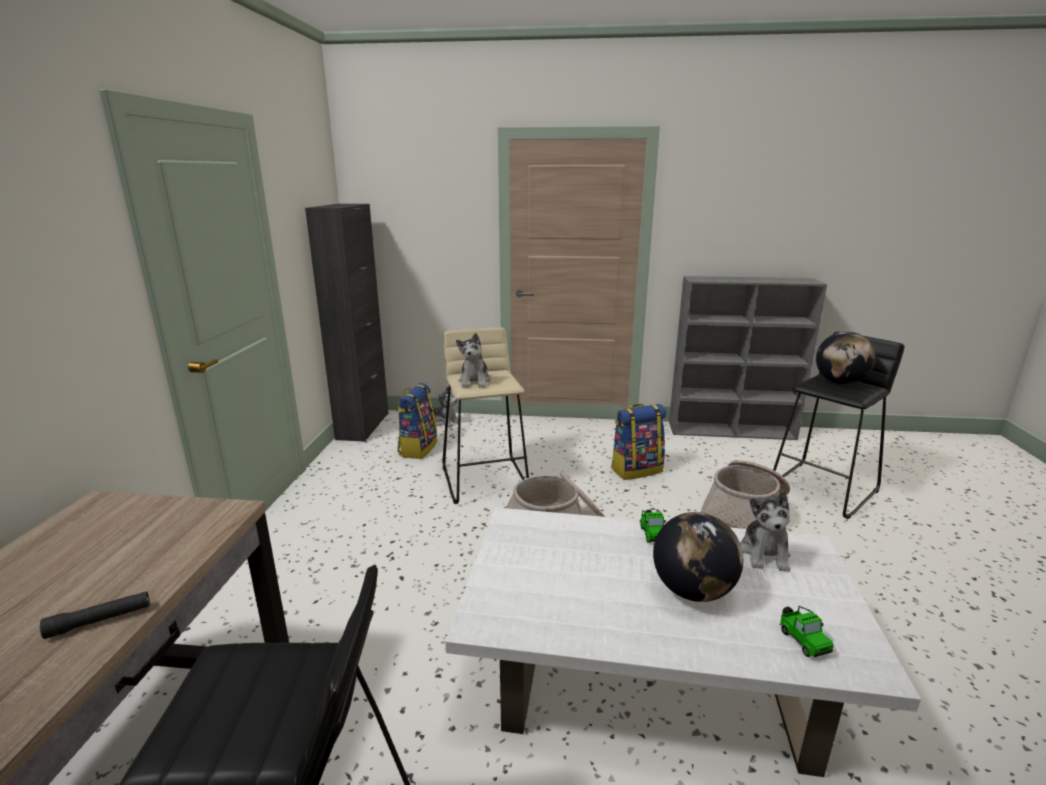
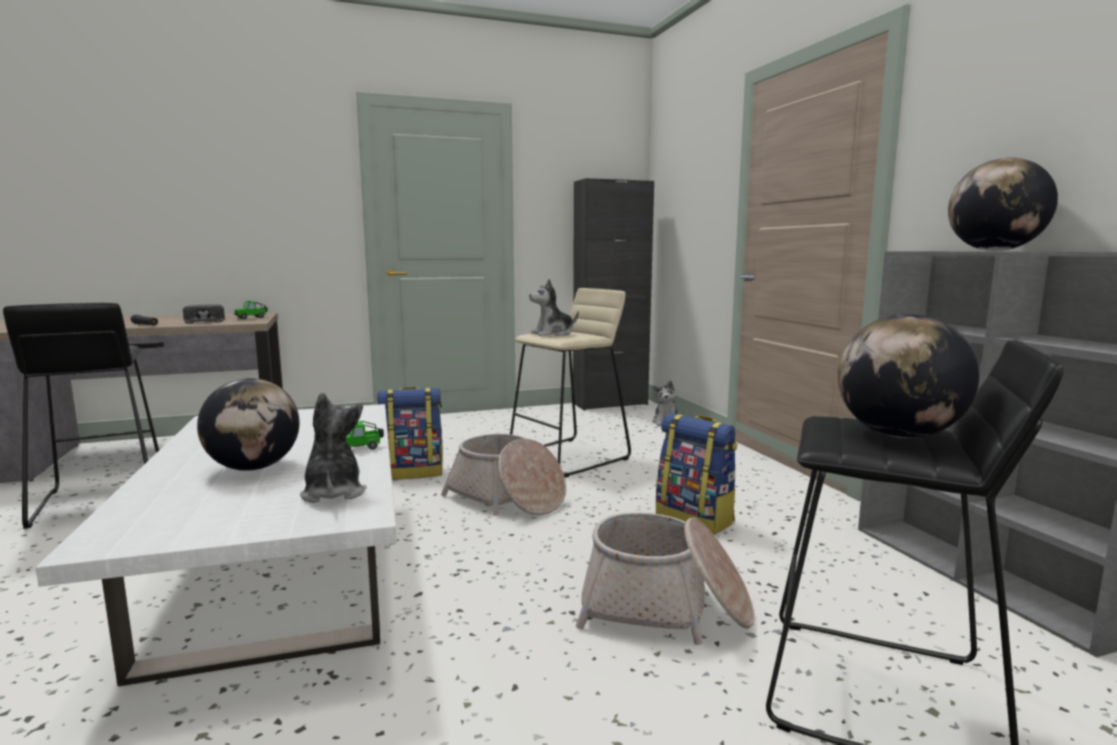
camera: 65 degrees right, 10 degrees down
backpack [397,383,437,459] -> backpack moved to [377,387,443,480]
plush toy [740,491,790,572] -> plush toy turned 90 degrees clockwise [300,393,367,503]
toy car [780,606,834,657] -> toy car moved to [234,301,268,319]
none -> black cap [183,304,225,324]
none -> globe [948,158,1058,251]

